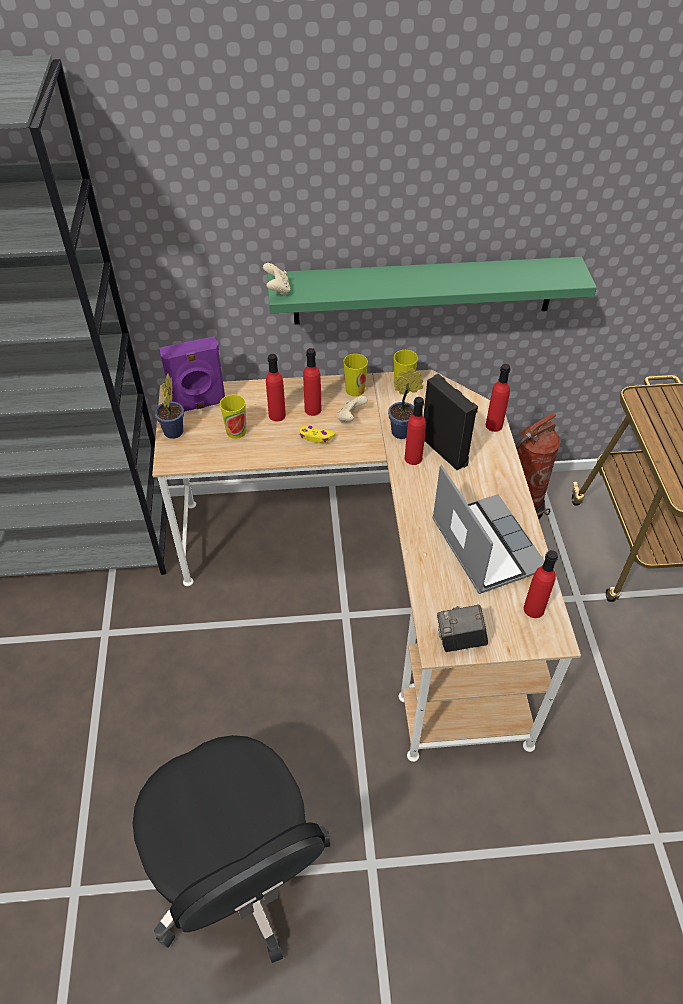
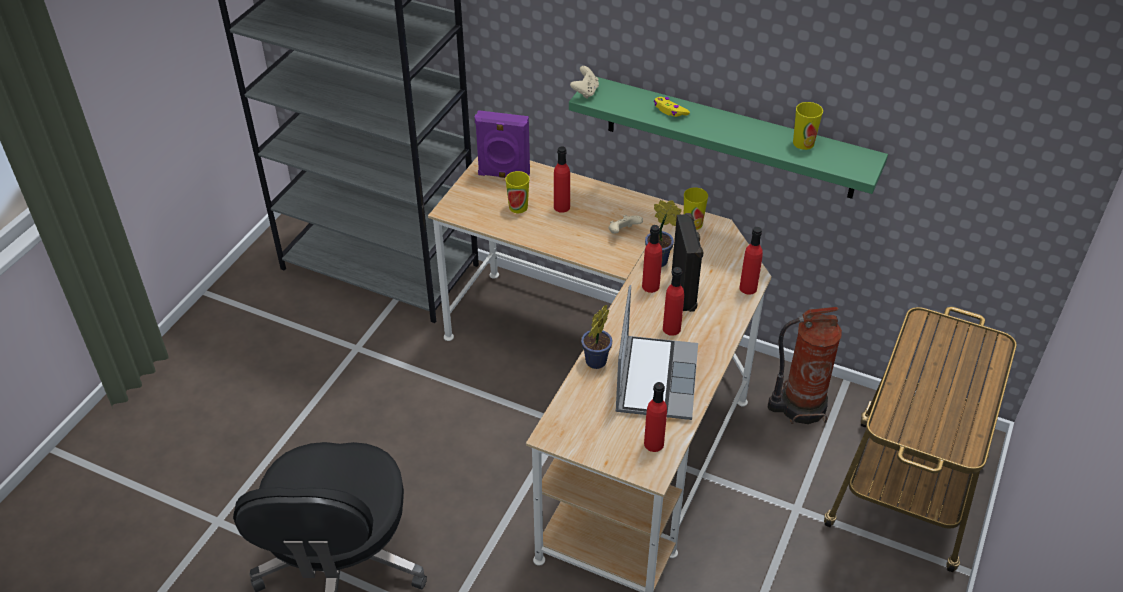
camera: 30 degrees right, 5 degrees down
potted plant [155,373,184,439] -> potted plant moved to [581,305,613,369]
yellow game controller [299,426,336,443] -> yellow game controller moved to [654,97,690,117]
red bottle [303,348,321,416] -> red bottle moved to [663,267,684,336]
cup [343,354,368,397] -> cup moved to [793,102,823,150]
camera [437,604,488,652] -> none

